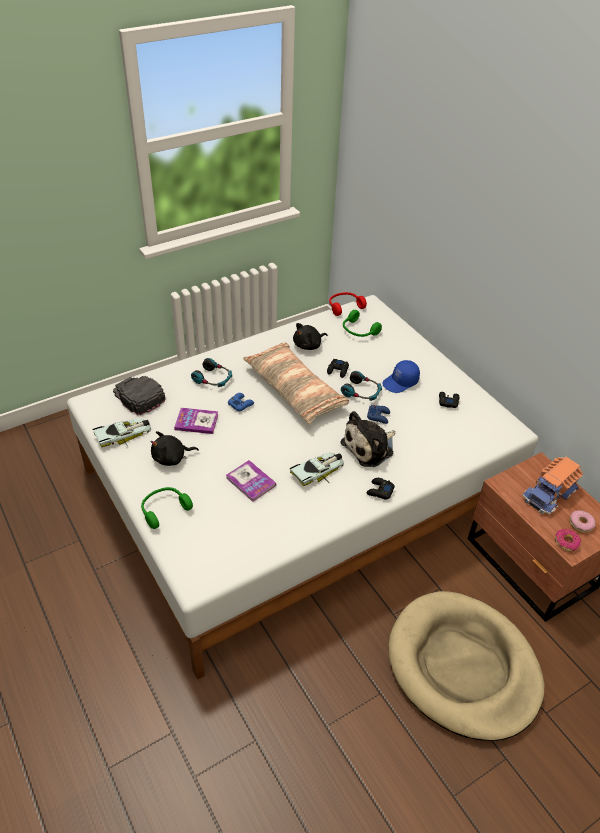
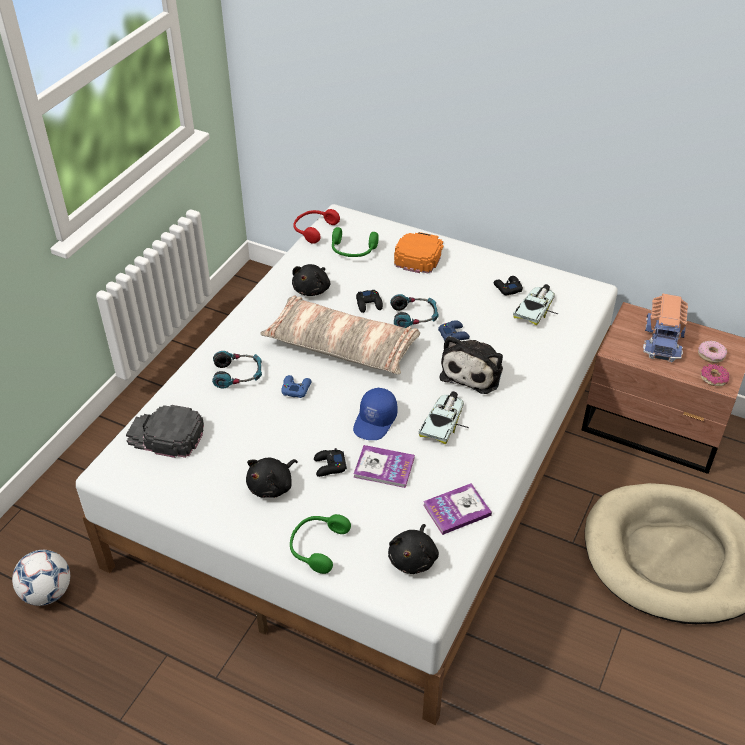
camera: 30 degrees left, 0 degrees up
toy car [92,419,151,447] -> toy car moved to [513,284,558,326]
book [174,408,218,434] -> book moved to [423,483,492,535]
black game controller [367,478,395,500] -> black game controller moved to [314,448,347,477]
blue cap [382,360,420,393] -> blue cap moved to [353,388,397,440]
none -> football [12,550,70,606]
none -> black plush toy [388,524,439,574]
none -> orange cap [394,232,444,274]

